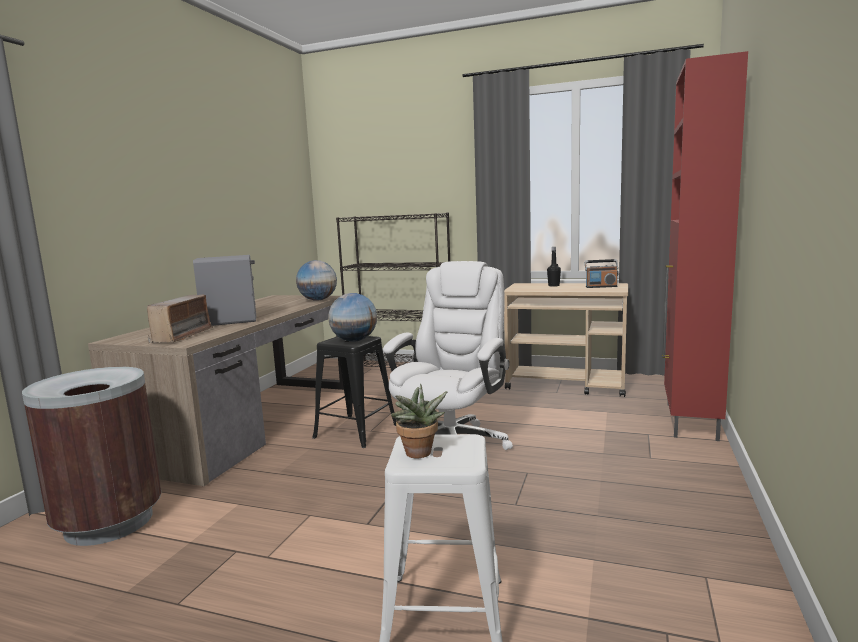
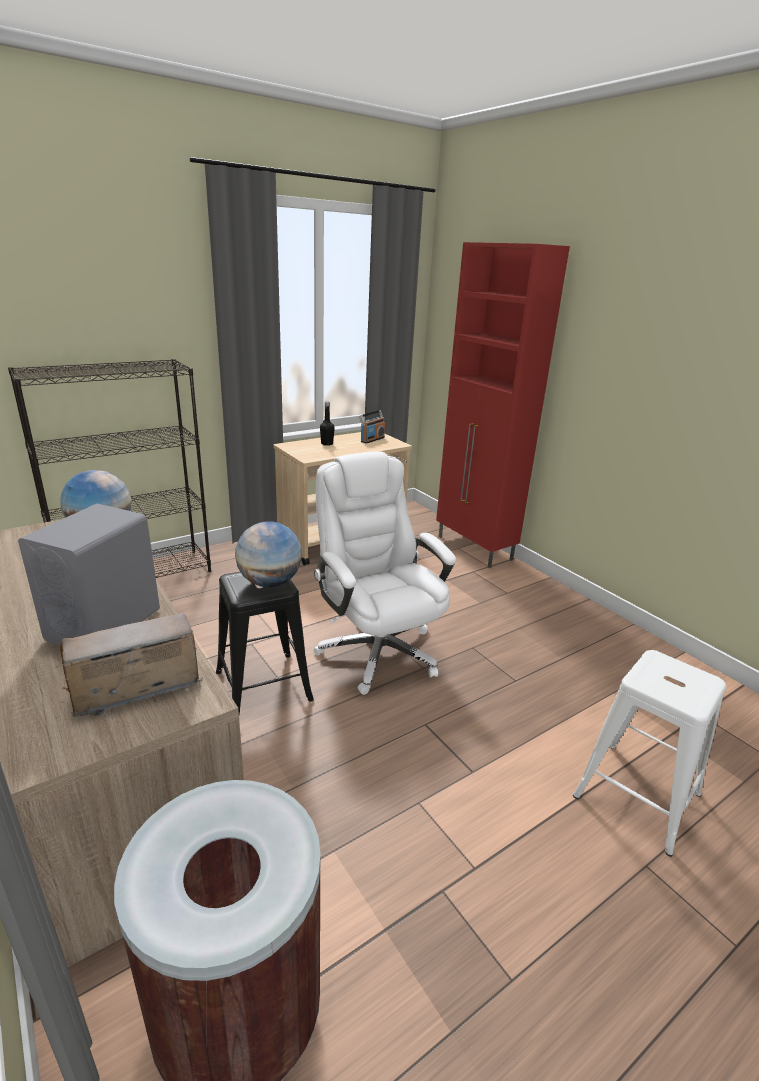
camera: 55 degrees left, 15 degrees up
radio [147,295,213,343] -> radio turned 75 degrees counterclockwise [55,613,203,718]
potted plant [391,384,448,458] -> none

